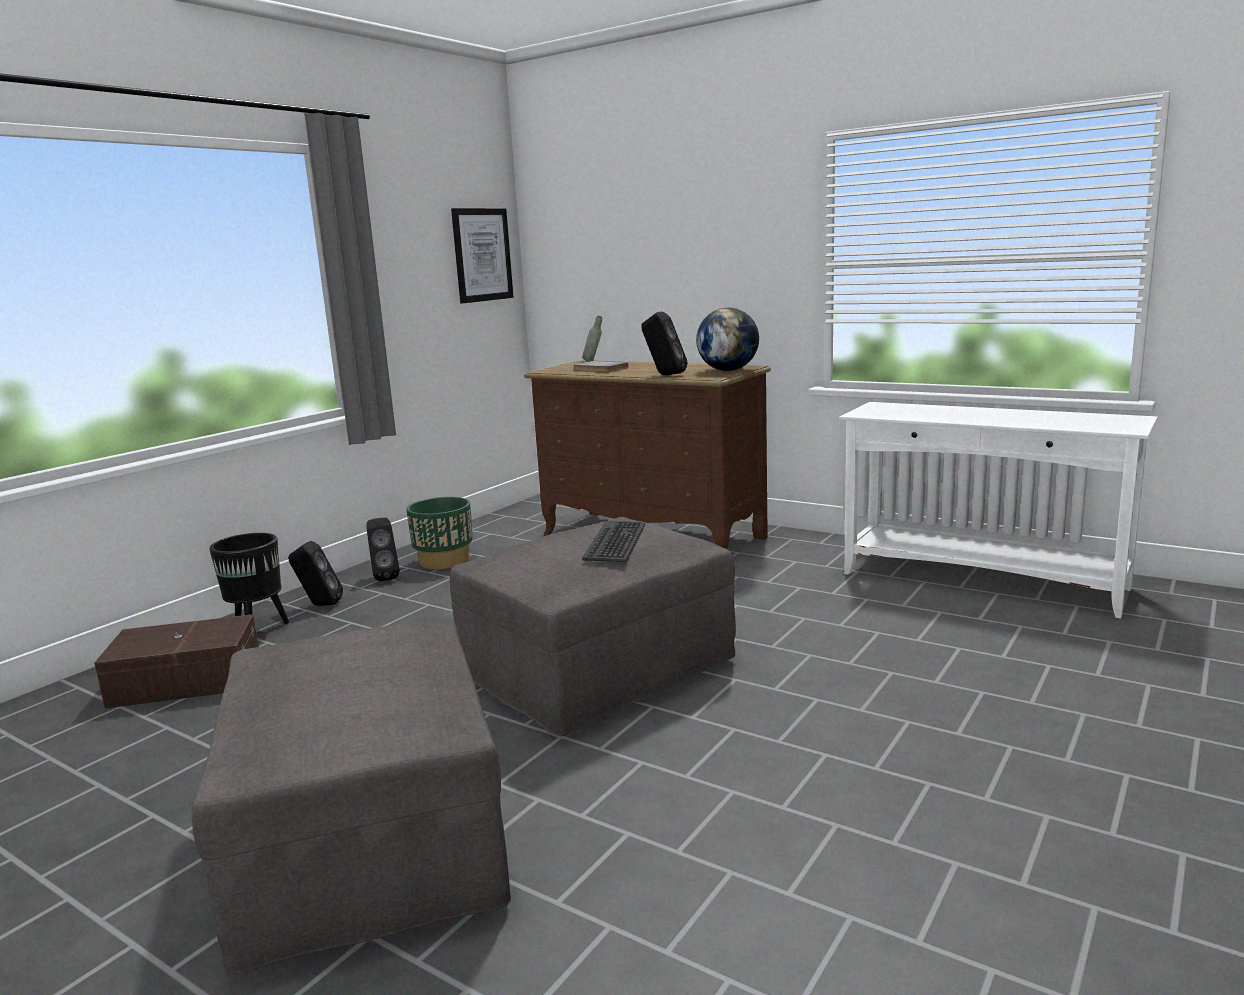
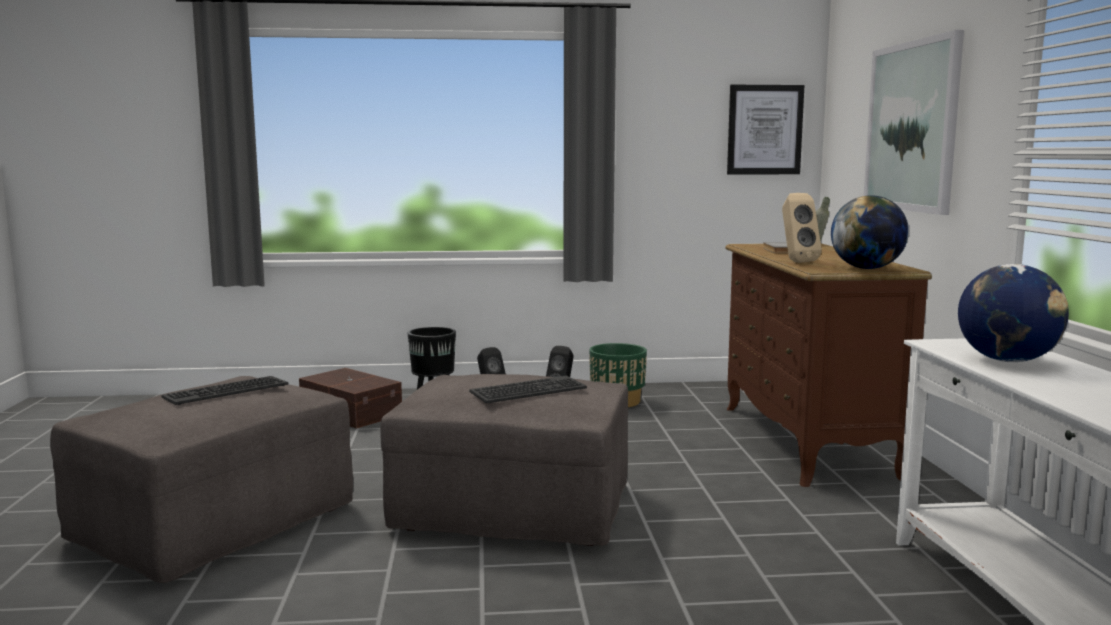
camera: 50 degrees right, 5 degrees down
black speaker [642,312,687,375] -> beige speaker [782,193,822,263]
none -> keyboard [161,376,289,405]
none -> picture [864,30,964,215]
none -> globe [958,264,1069,362]

